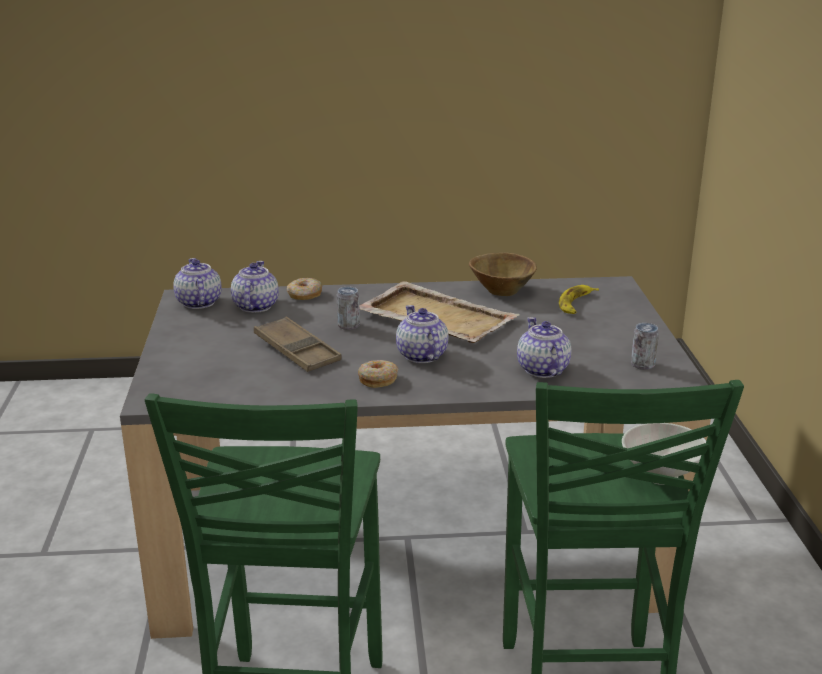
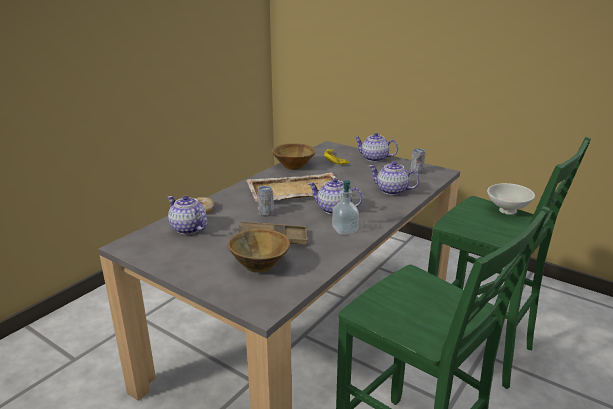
camera: 50 degrees left, 0 degrees up
teapot [173,258,221,309] -> teapot moved to [354,133,398,162]
donut [358,360,399,388] -> soap dispenser [332,180,359,235]
none -> brown bowl [228,228,290,273]

